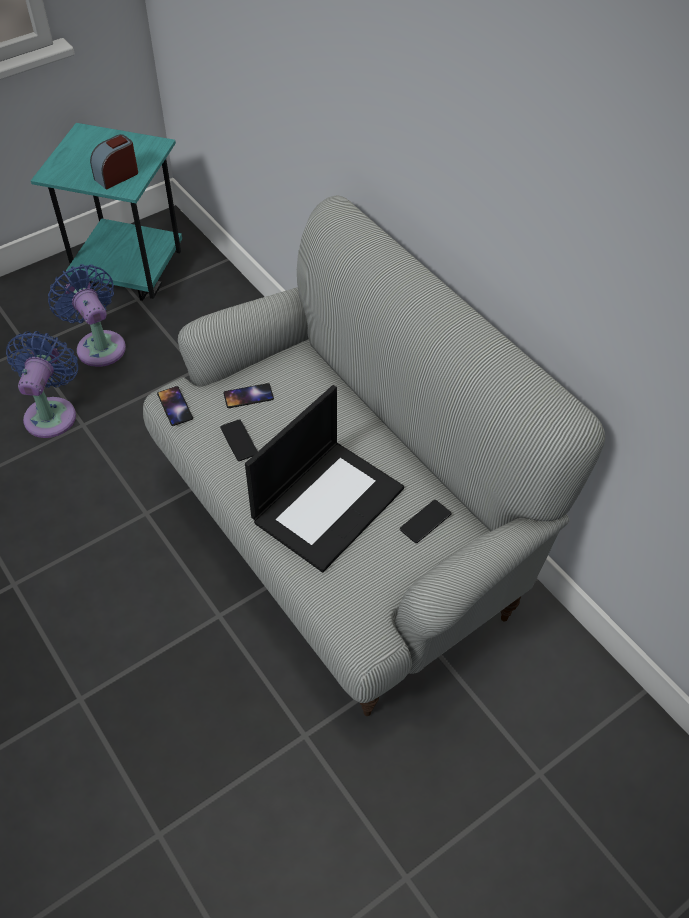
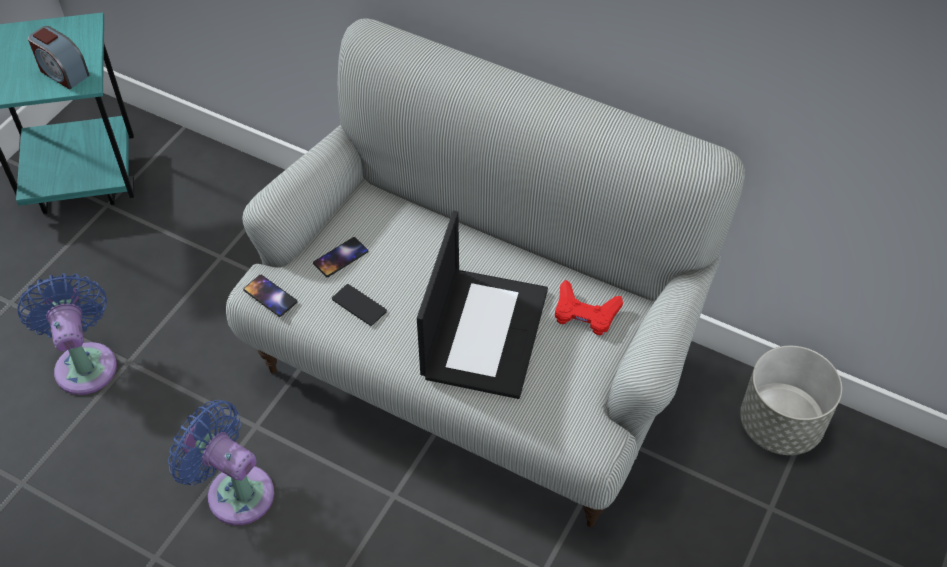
camera: 25 degrees left, 0 degrees up
blue fan [48,264,126,367] -> blue fan moved to [168,400,274,525]
alarm clock [90,134,138,190] -> alarm clock turned 75 degrees counterclockwise [28,26,90,90]
phone [400,500,451,543] -> red game controller [555,280,623,335]
none -> grey planter [740,346,842,455]

